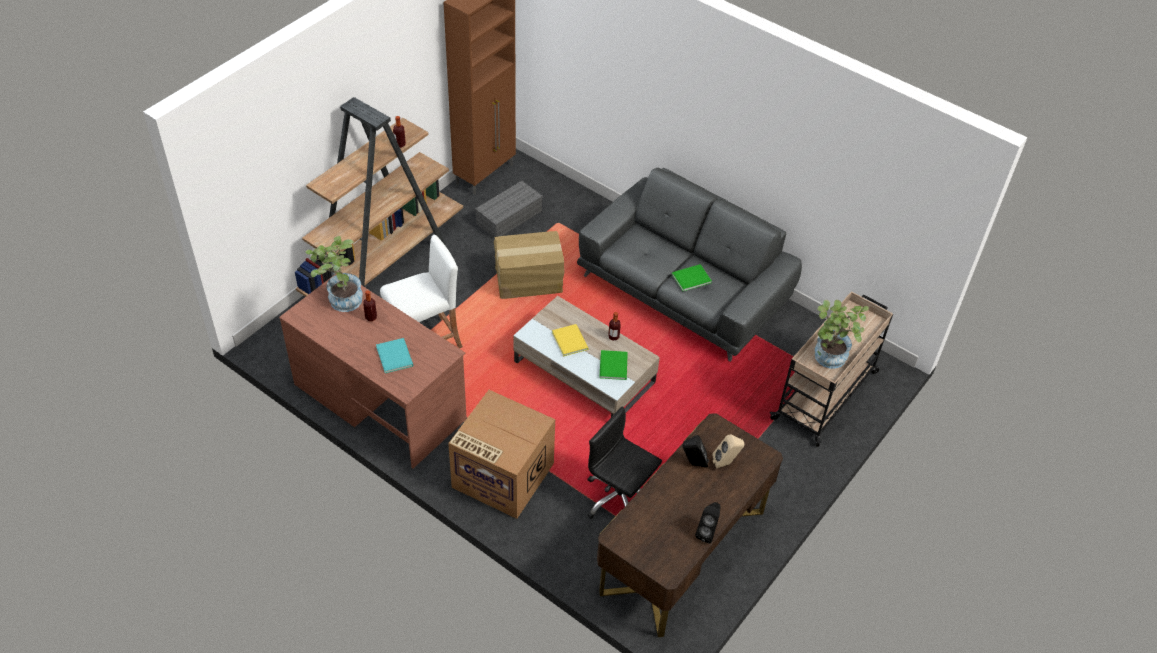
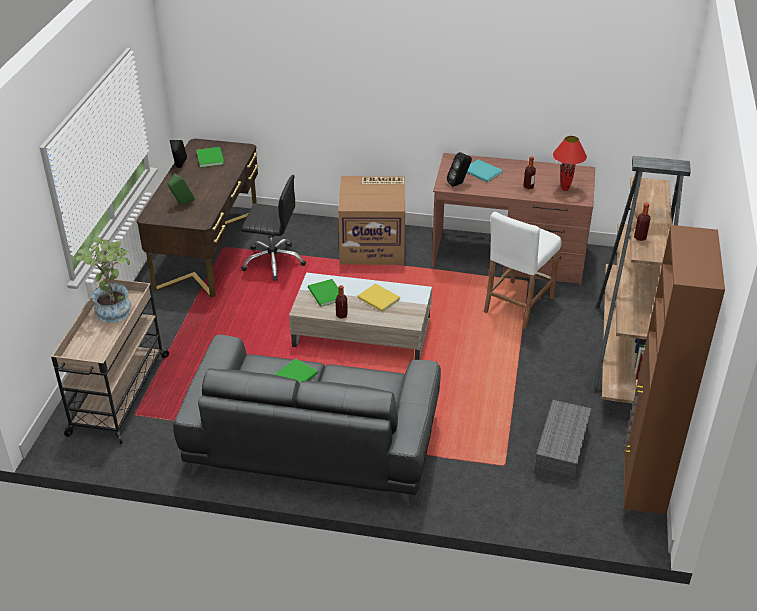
camera: 155 degrees right, 10 degrees down
potted plant [306,236,363,312] -> red table lamp [553,136,587,191]
cardboard box [494,231,564,299] -> none
black speaker [683,435,709,468] -> black speaker moved to [447,152,472,187]
beige speaker [712,435,744,468] -> green speaker [168,173,195,205]
none -> green book [197,147,225,168]

